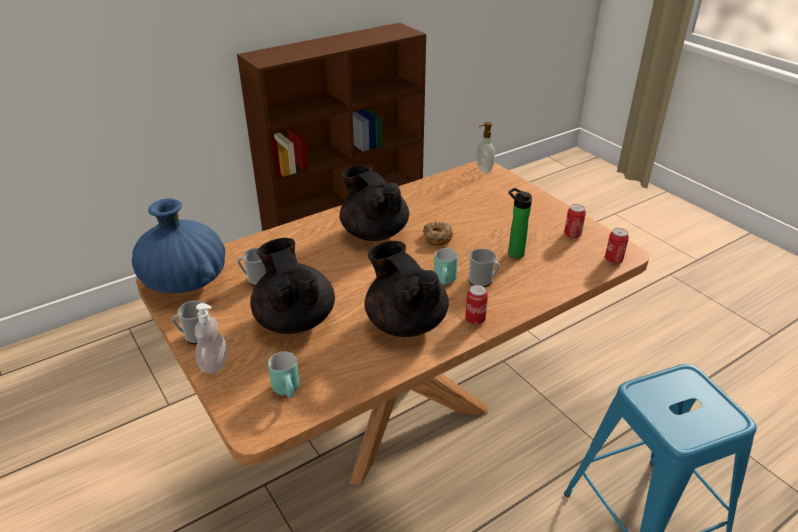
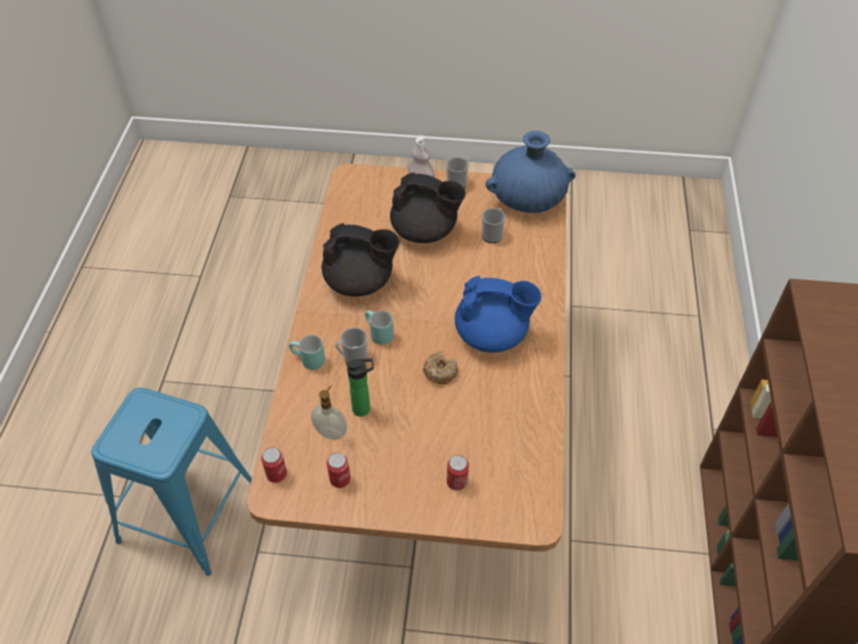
camera: 130 degrees right, 15 degrees up
turquoise mug [268,352,300,398] -> turquoise mug moved to [289,335,325,370]
black teapot [340,164,409,241] -> blue teapot [455,276,542,353]
can [465,285,488,325] -> can moved to [447,455,469,490]
soap dispenser [476,122,495,173] -> soap dispenser moved to [311,385,347,440]

